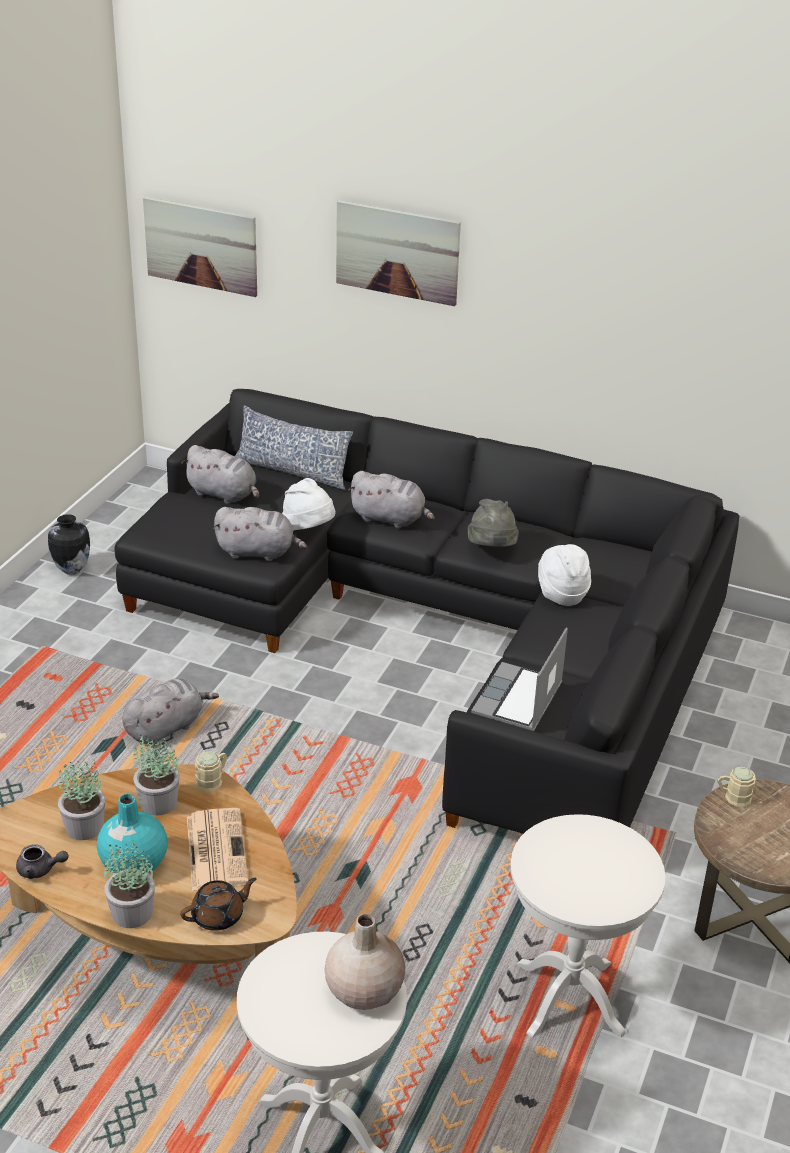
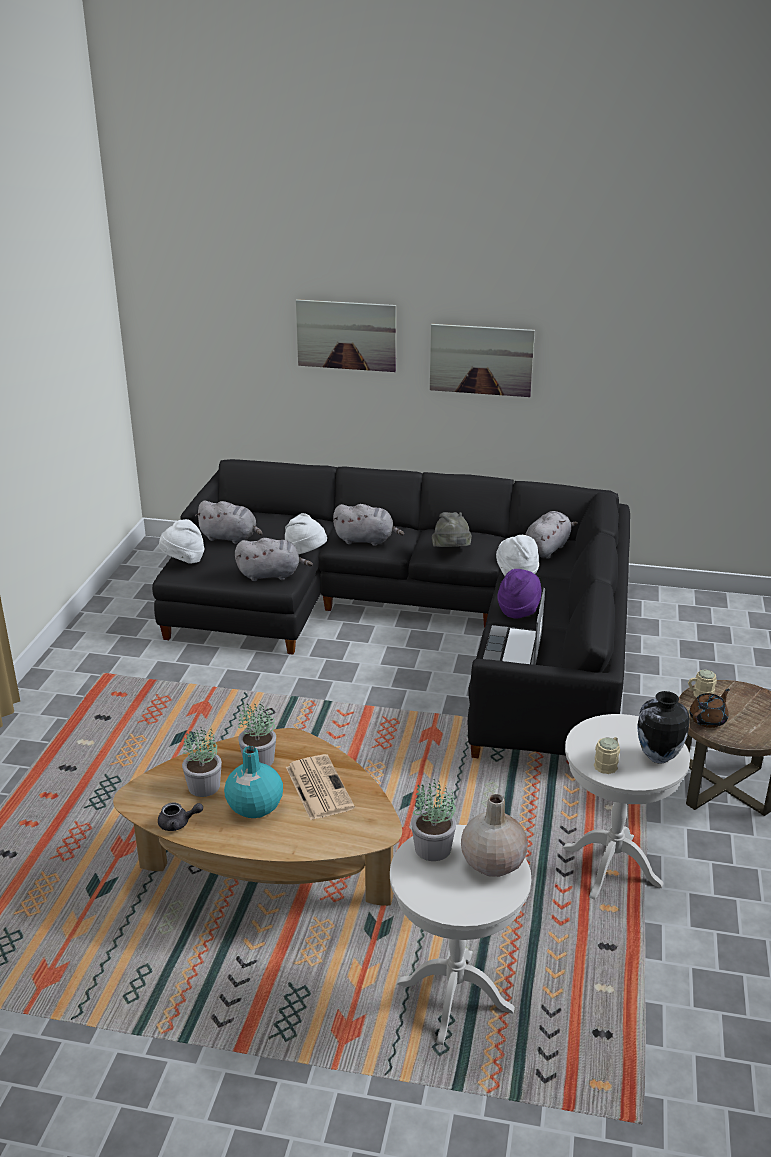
camera: 10 degrees left, 5 degrees down
vase [48,514,90,575] -> vase moved to [637,691,690,764]
potted plant [104,840,155,928] -> potted plant moved to [411,779,456,861]
grey plush toy [122,678,219,746] -> grey plush toy moved to [525,511,578,559]
picture [143,197,257,297] -> picture moved to [430,324,535,397]
brown teapot [180,878,257,931] -> brown teapot moved to [690,689,730,728]
beige mug [195,752,228,792] -> beige mug moved to [594,737,620,774]
pillow [235,405,353,490] -> none
none -> white hat [159,519,204,564]
none -> purple hat [497,569,541,618]

